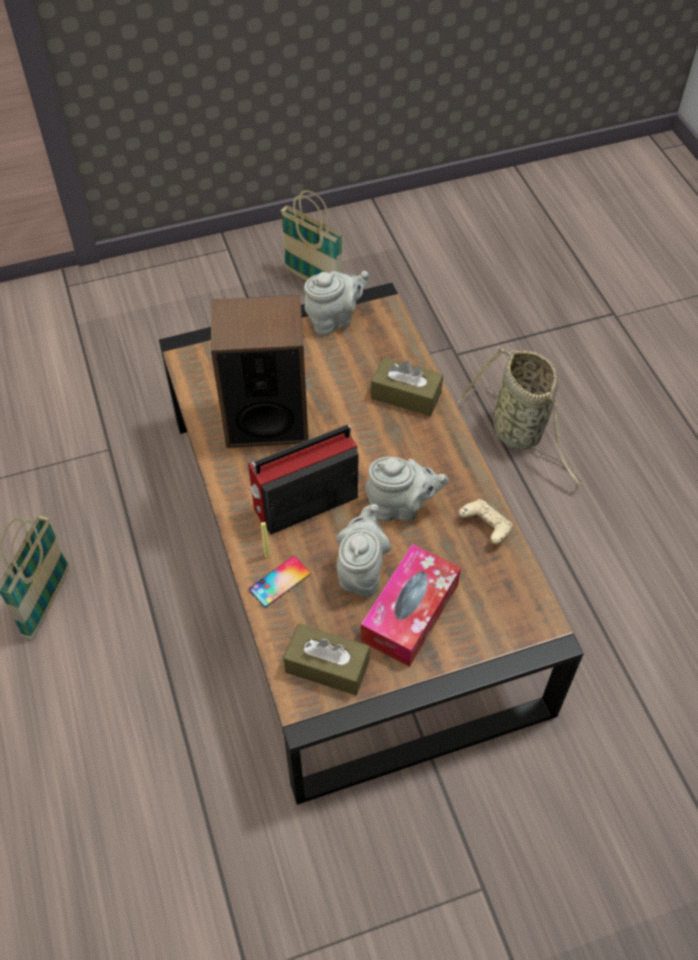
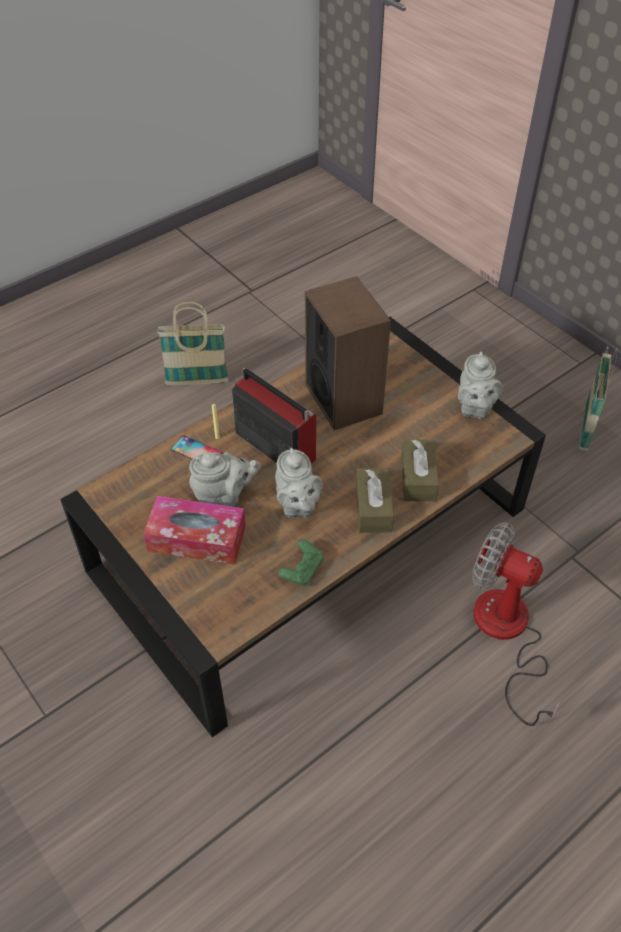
camera: 70 degrees right, 5 degrees down
brown tissue box [284,624,370,695] -> brown tissue box moved to [356,468,394,533]
grey teapot [304,271,369,335] -> grey teapot turned 45 degrees clockwise [458,351,502,419]
basket [458,347,583,484] -> fan [472,522,559,726]
beige game controller [459,499,513,544] -> green game controller [279,539,323,586]

